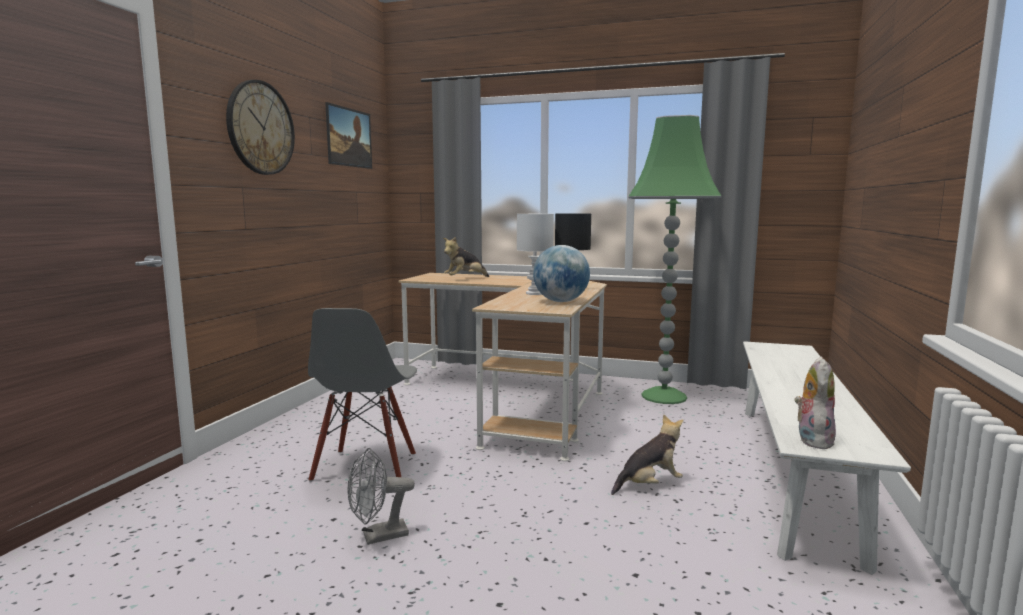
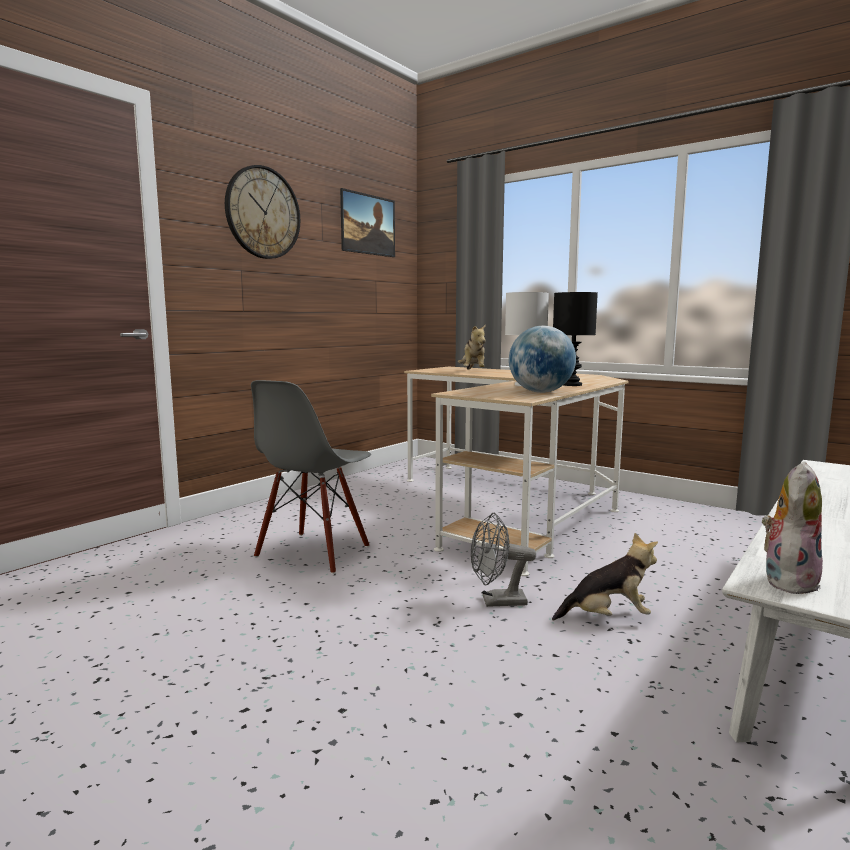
camera: 20 degrees right, 0 degrees up
grey fan [347,448,415,545] -> grey fan moved to [471,513,536,607]
plush toy [443,237,489,277] -> plush toy turned 75 degrees counterclockwise [458,324,486,369]
green floor lamp [628,115,722,404] -> none

